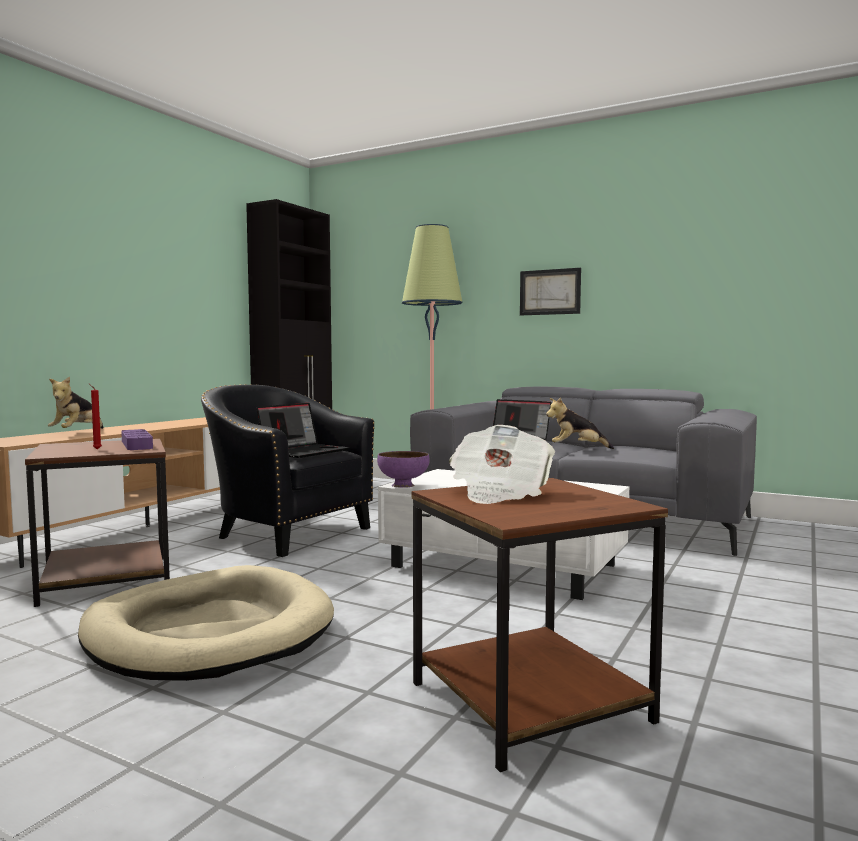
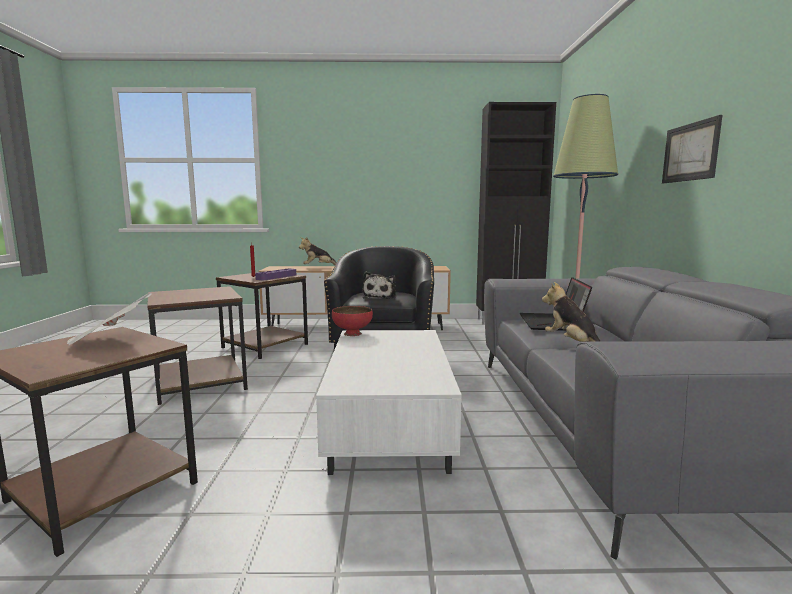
camera: 60 degrees right, 5 degrees up
beige dog bed [78,565,334,681] -> brown side table [147,286,248,405]
laptop [256,403,349,458] -> plush toy [362,271,396,299]
purple bowl [377,451,430,488] -> red bowl [332,306,373,336]

